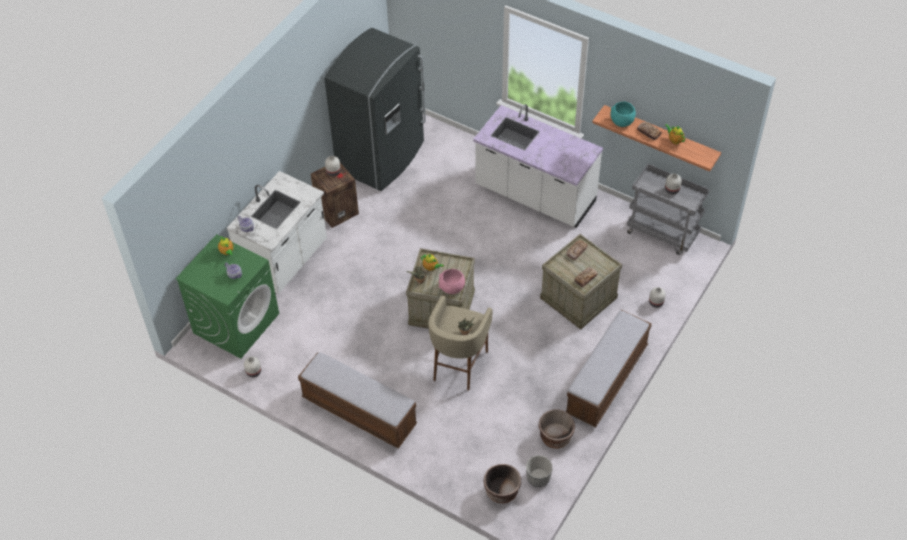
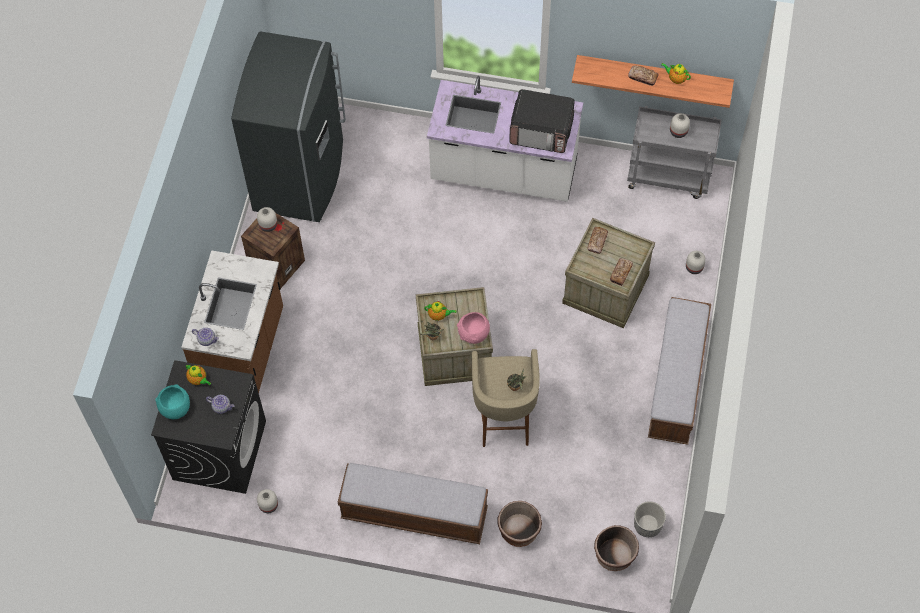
camera: 20 degrees left, 10 degrees up
green washing machine [175,234,279,359] -> black washing machine [151,360,266,494]
white counter [227,171,327,294] -> brown counter [181,250,283,393]
brown planter [539,409,575,449] -> brown planter moved to [498,501,542,547]
turquoise bowl [611,102,636,127] -> turquoise bowl moved to [155,384,190,419]
none -> microwave [509,89,575,153]

